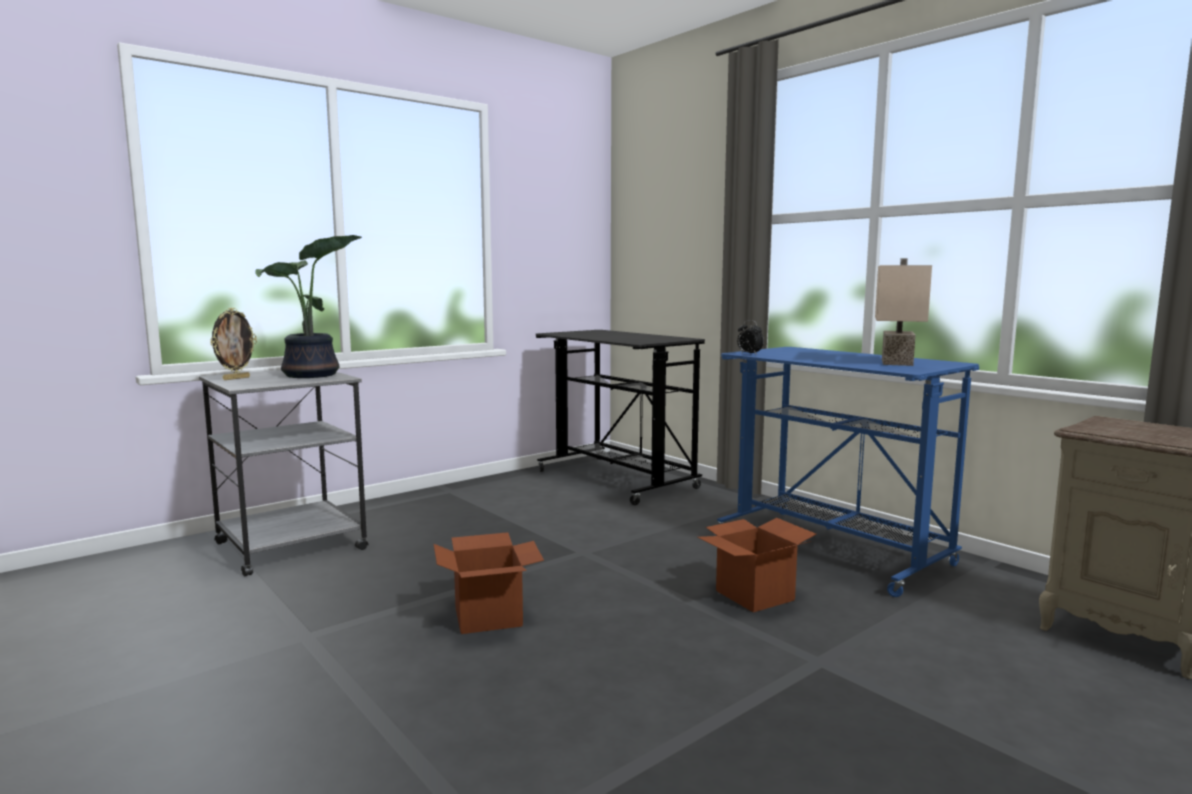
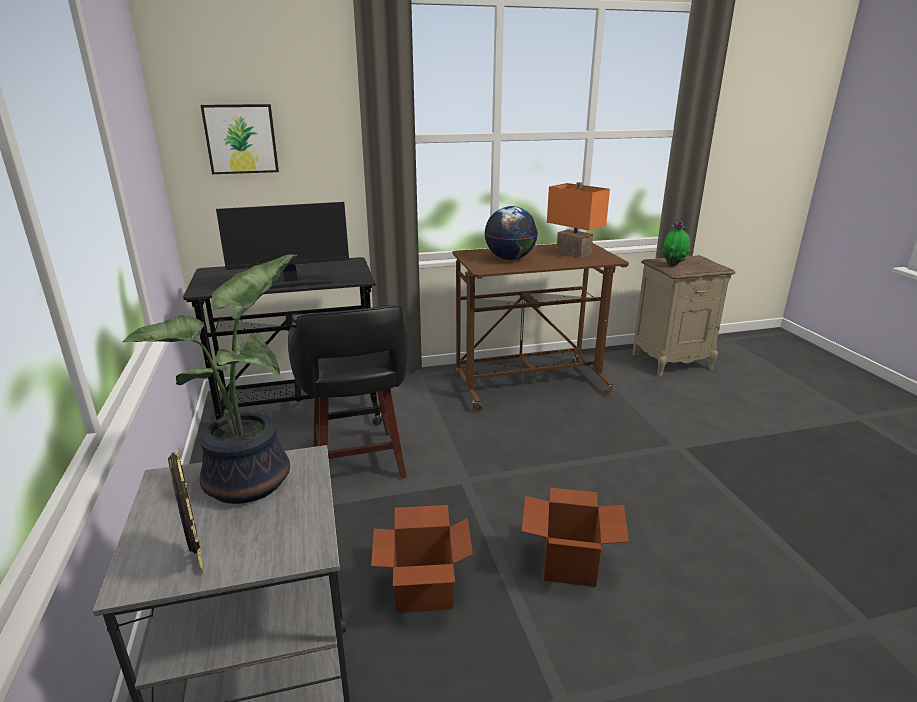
camera: 65 degrees left, 15 degrees up
cardboard box [697,518,816,612] -> cardboard box moved to [371,505,473,613]
blue desk [717,347,979,597] -> brown desk [452,243,629,412]
alarm clock [737,320,764,355] -> none
beige table lamp [875,258,932,366] -> orange table lamp [547,182,610,257]
none -> picture [201,104,279,174]
none -> monitor [216,202,349,289]
none -> black stool [288,305,409,479]
none -> globe [484,206,538,260]
none -> potted plant [662,219,690,267]

